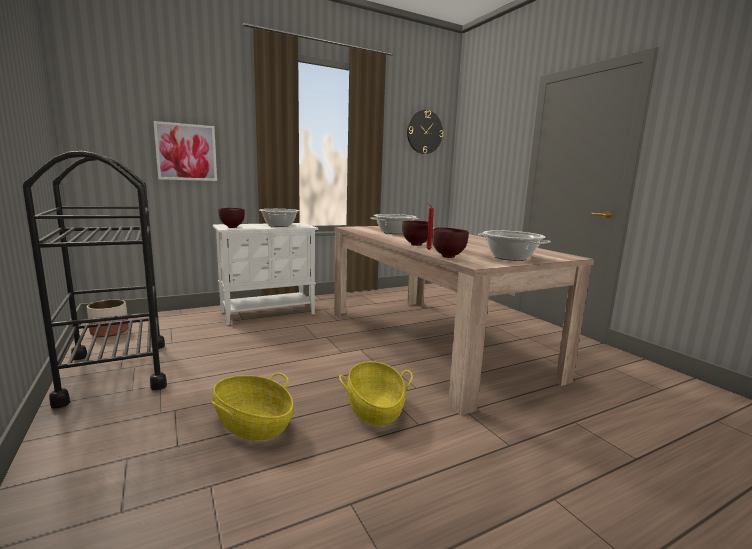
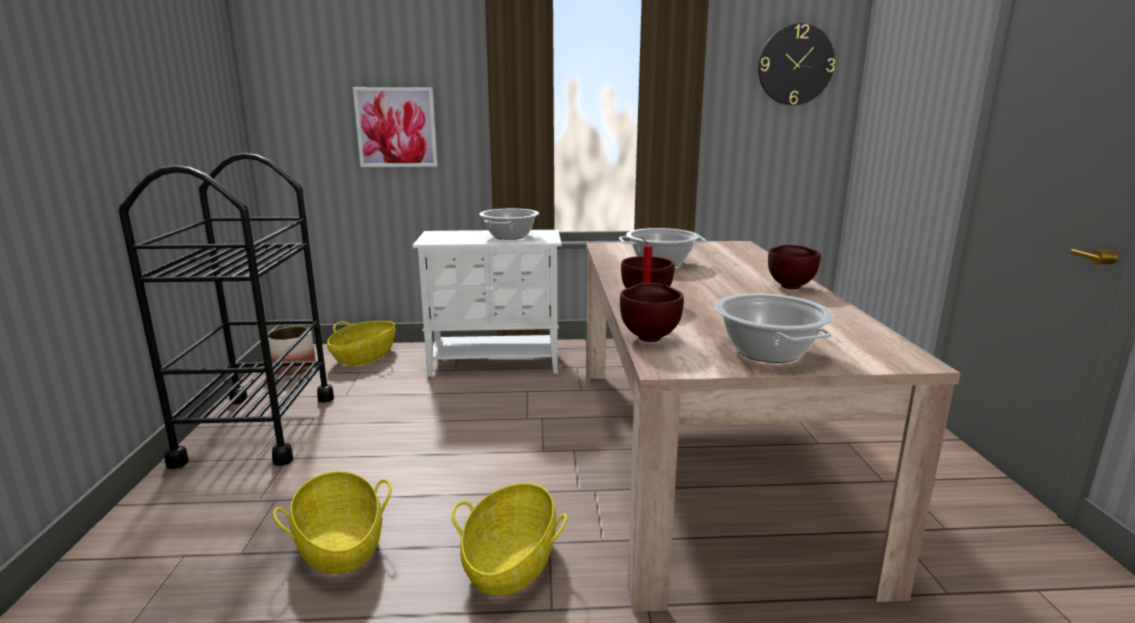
camera: 25 degrees right, 5 degrees up
brown bowl [218,208,245,228] -> brown bowl moved to [768,245,821,289]
none -> basket [327,321,396,366]

